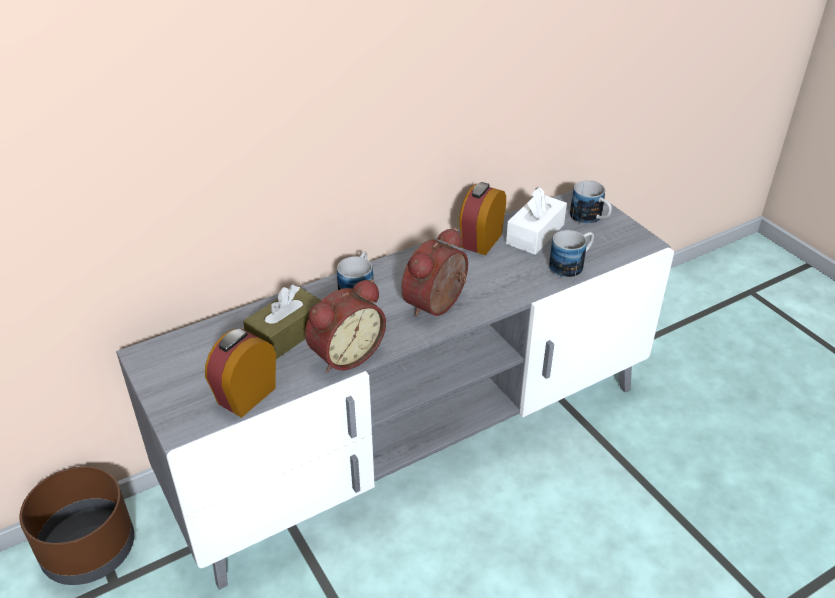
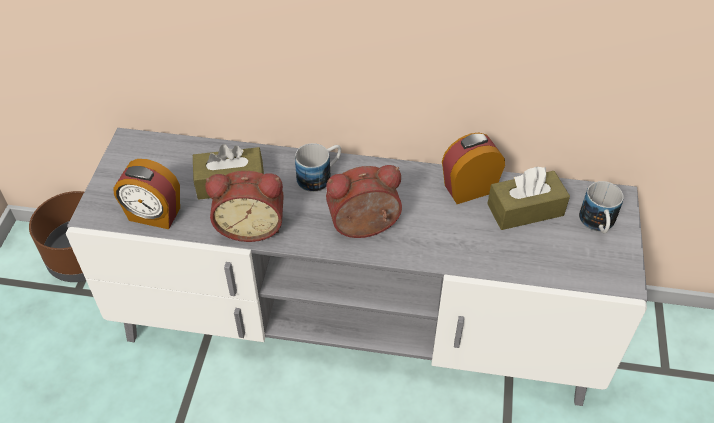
camera: 40 degrees right, 10 degrees up
alarm clock [205,329,276,418] -> alarm clock turned 150 degrees counterclockwise [113,159,180,229]
white tissue box [506,187,567,255] -> brown tissue box [487,167,570,230]
mug [549,230,594,278] -> none

